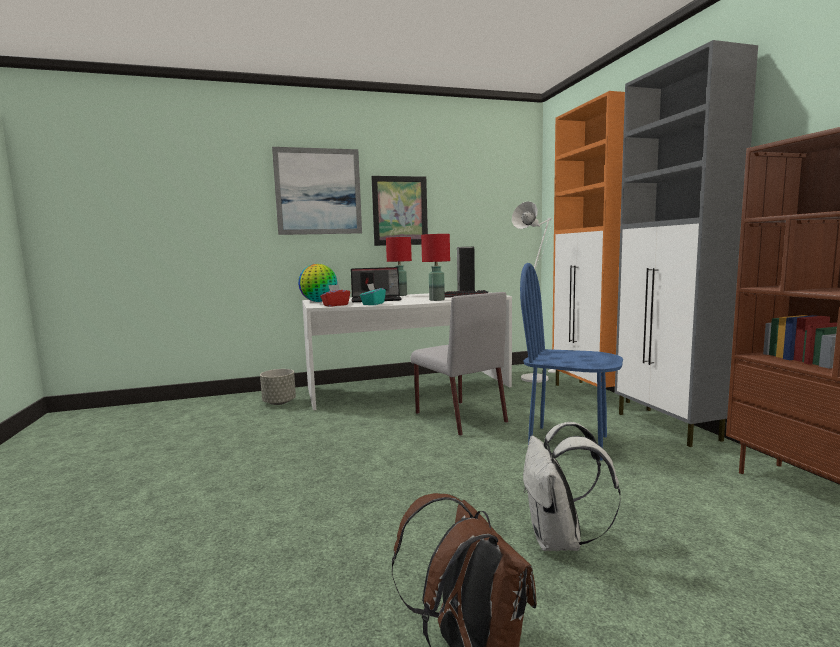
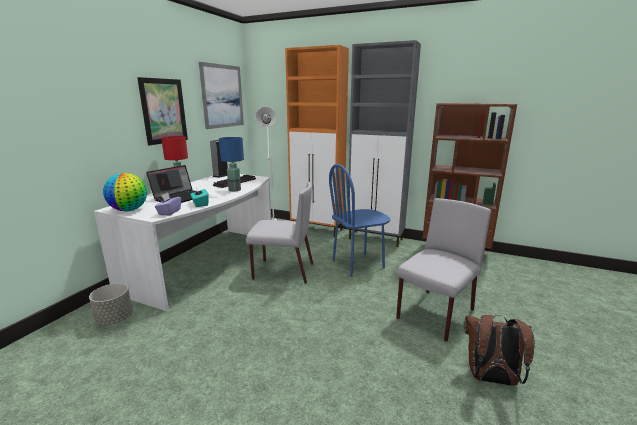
camera: 50 degrees left, 10 degrees up
picture [272,147,362,235] -> picture moved to [199,62,244,129]
red tissue box [320,284,350,307] -> purple tissue box [155,193,181,215]
red table lamp [421,234,450,301] -> blue table lamp [219,137,244,191]
white backpack [523,422,621,551] -> grey chair [396,198,491,342]

